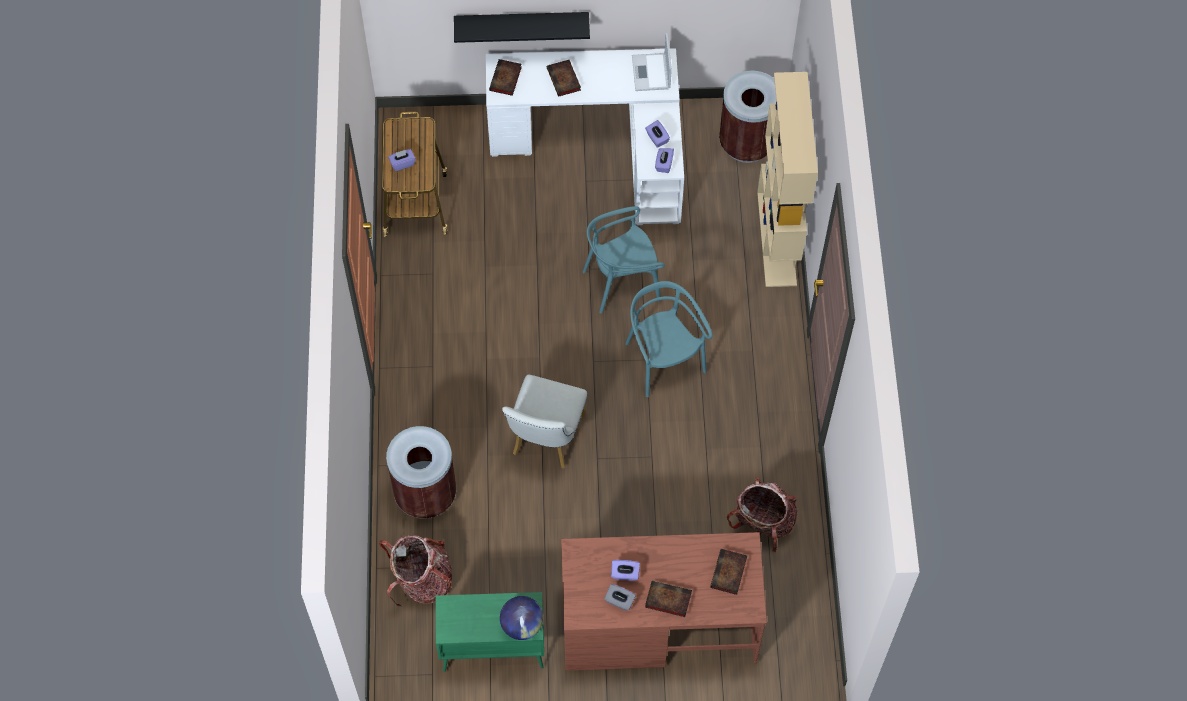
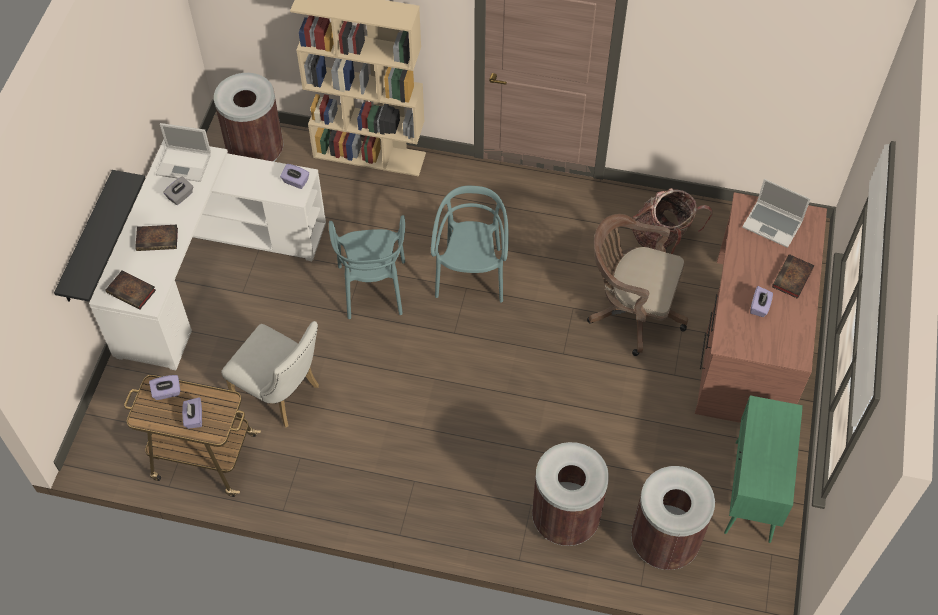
camera: 75 degrees left, 5 degrees down
backpack [379,536,452,607] -> brown trash can [631,466,715,570]
globe [500,596,544,640] -> none
white chair [502,374,587,468] -> white chair moved to [221,321,319,428]
grey tissue box [604,584,636,611] -> grey tissue box moved to [163,176,193,205]
turquoise chair [625,281,713,397] -> turquoise chair turned 105 degrees clockwise [431,186,509,302]
purple tissue box [645,120,670,148] -> purple tissue box moved to [149,375,181,400]
book [710,549,747,595] -> laptop [742,179,810,248]
none -> brown office chair [587,214,688,356]

